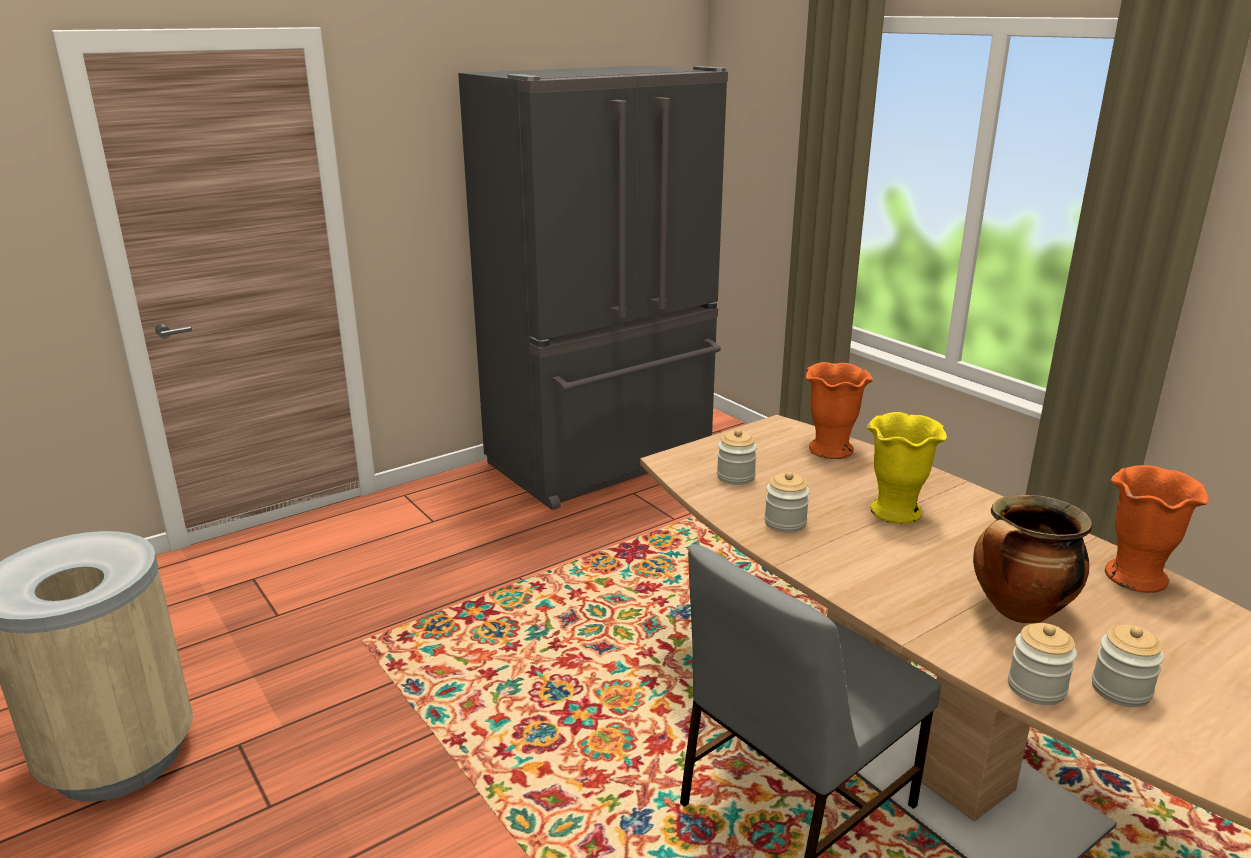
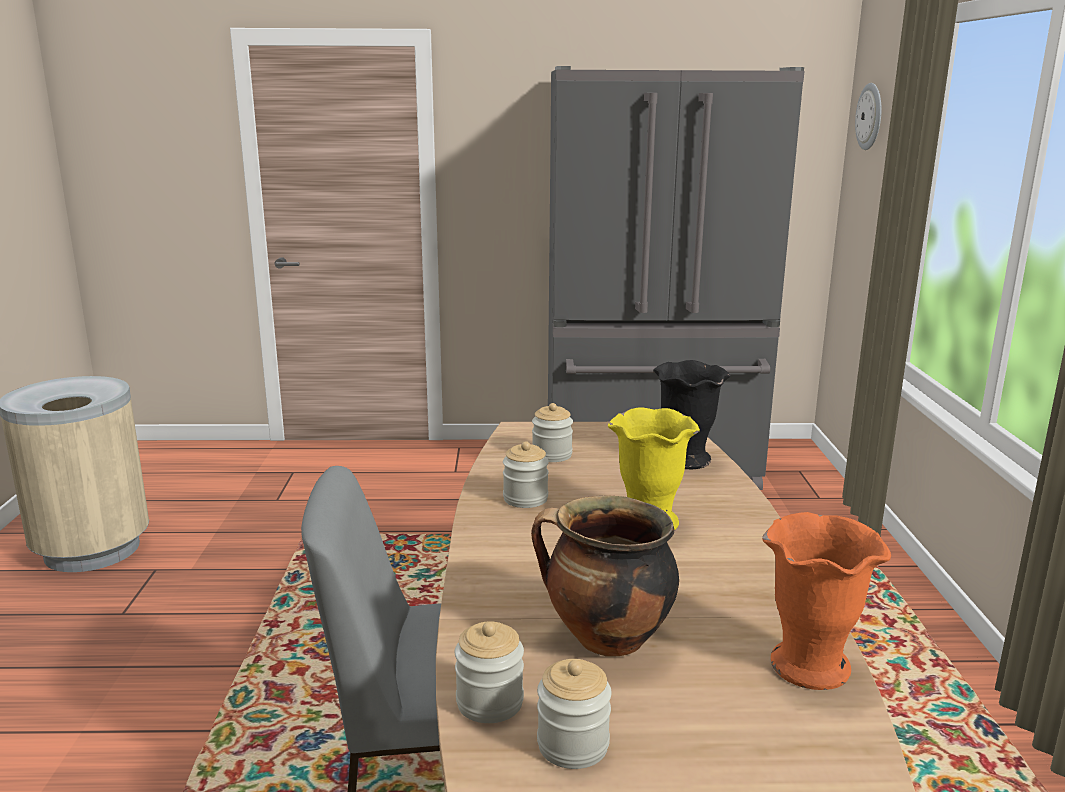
camera: 35 degrees right, 5 degrees down
orange vase [806,362,874,459] -> black vase [653,360,731,469]
none -> wall clock [855,83,881,150]

